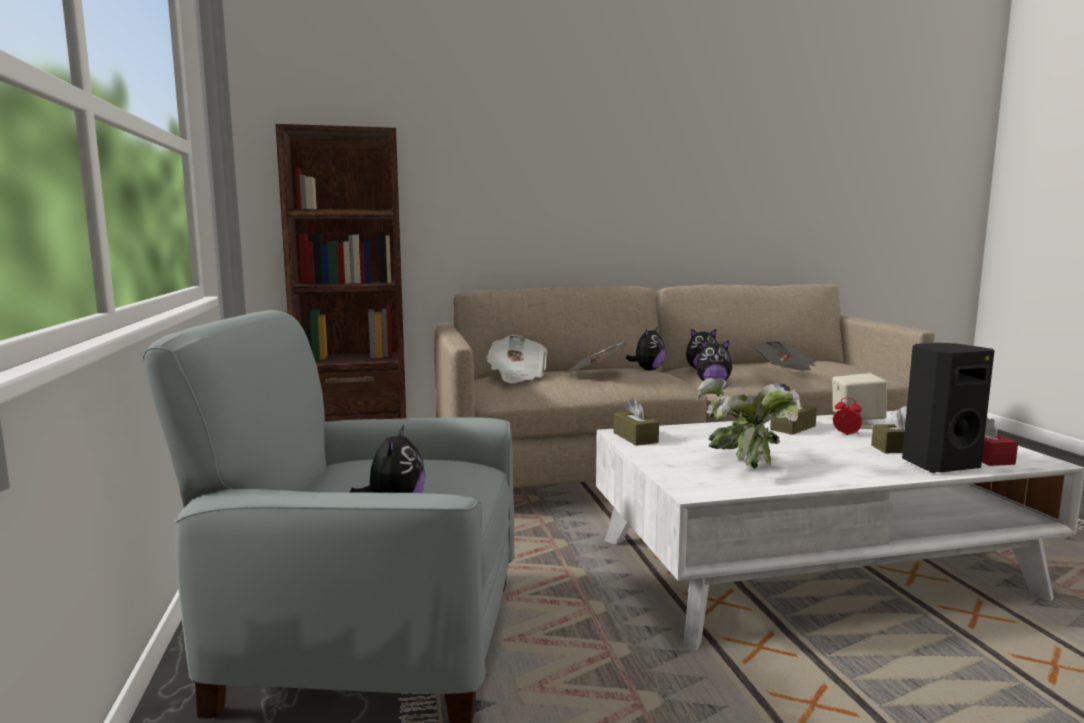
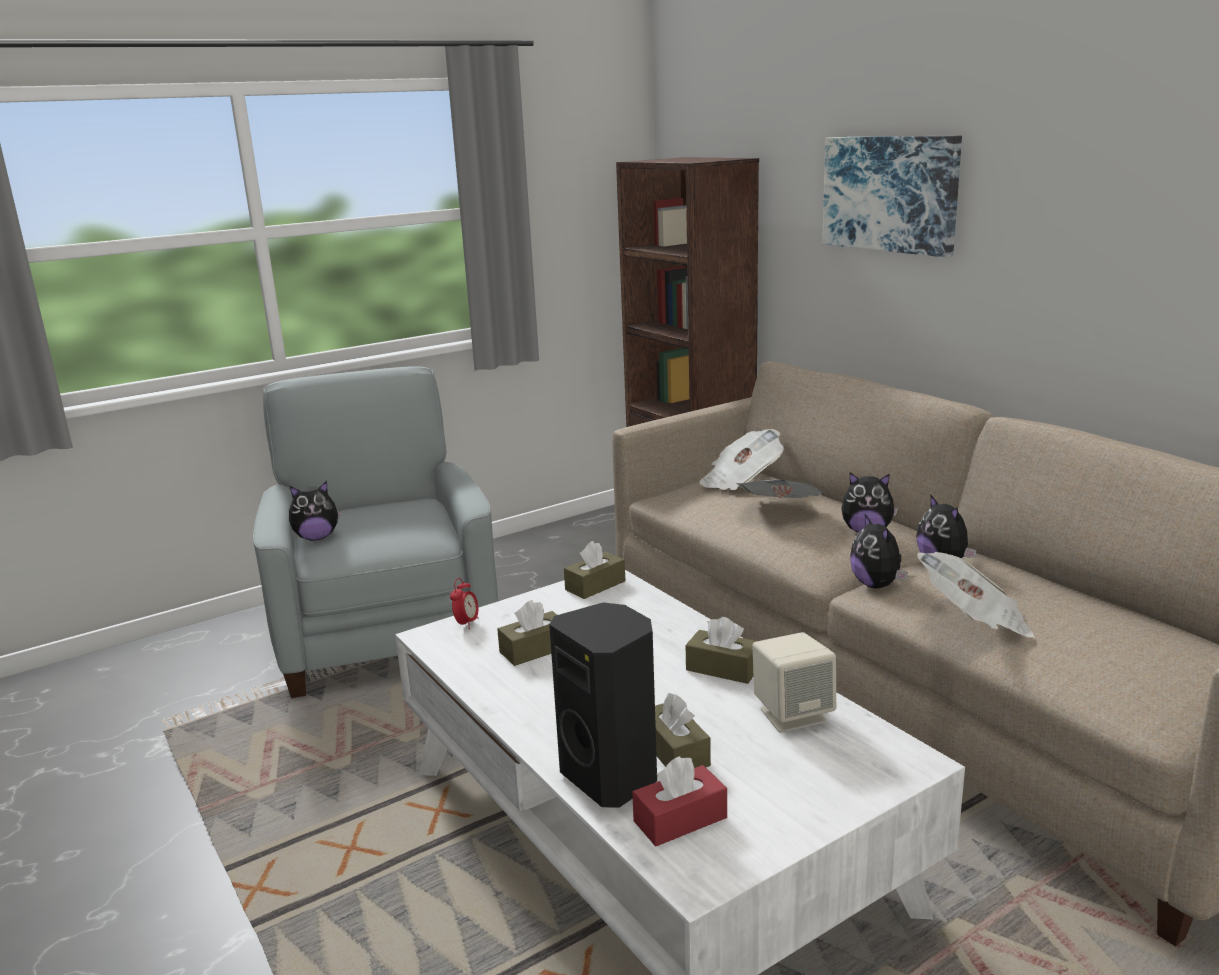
camera: 70 degrees right, 10 degrees up
potted plant [696,378,799,469] -> brown tissue box [497,600,557,666]
alarm clock [833,398,862,435] -> alarm clock moved to [450,578,479,629]
none -> picture [822,136,962,257]

